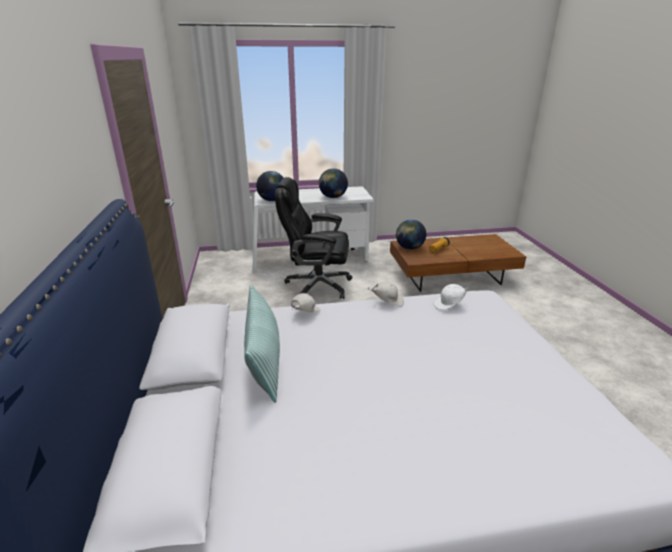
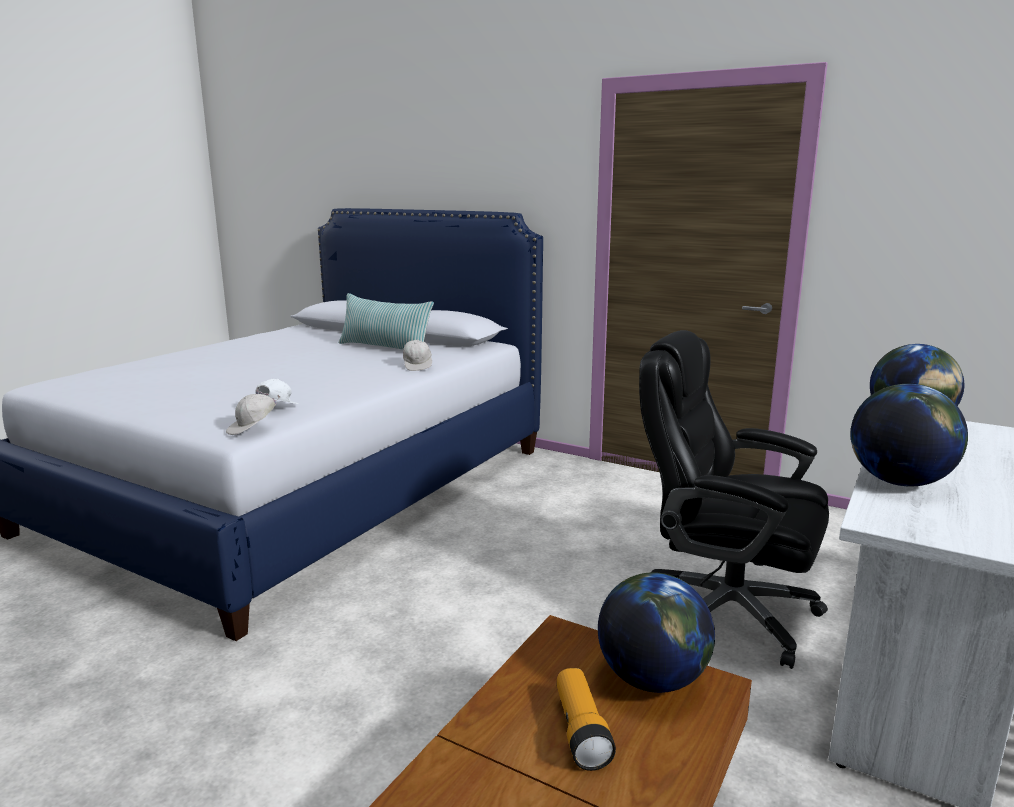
camera: 130 degrees right, 10 degrees down
black office chair [275,177,352,299] -> black office chair turned 105 degrees counterclockwise [639,330,829,669]
white cap [368,282,404,306] -> white cap moved to [226,394,280,435]

